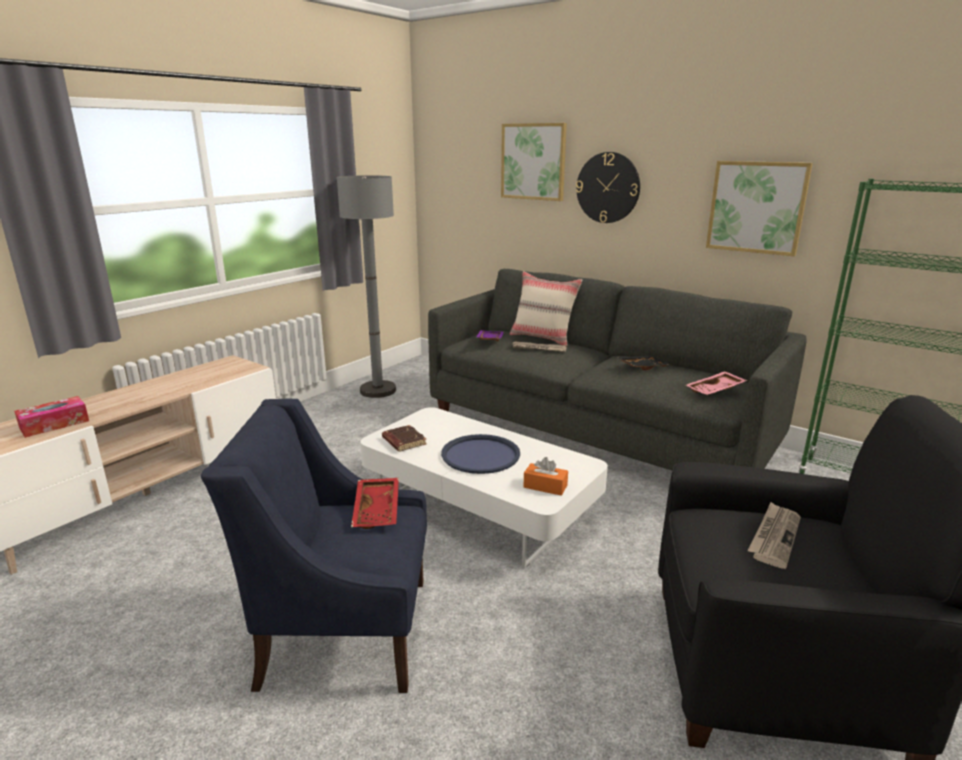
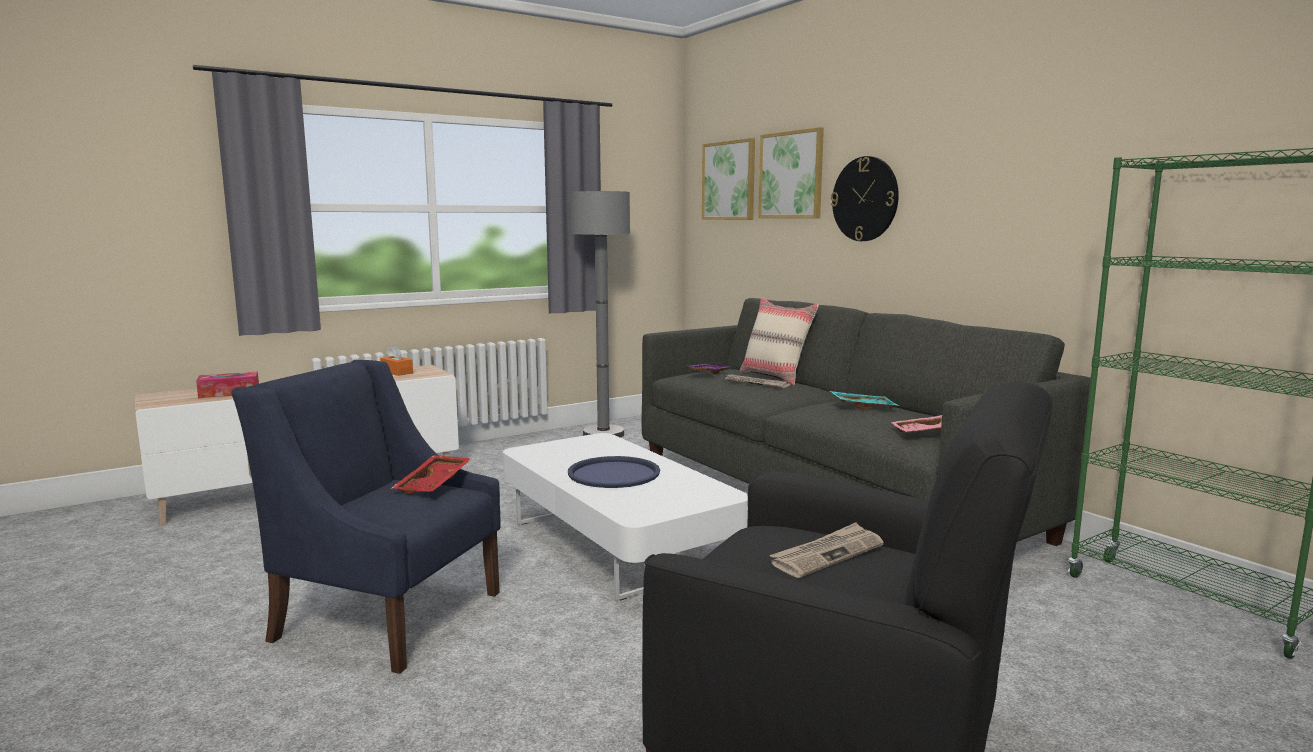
camera: 20 degrees right, 10 degrees down
brown book [382,425,426,452] -> none
orange tissue box [523,457,568,496] -> orange tissue box moved to [380,345,413,376]
black tray [618,356,671,370] -> turquoise tray [830,391,899,409]
picture [706,161,813,256] -> picture moved to [702,138,755,220]

